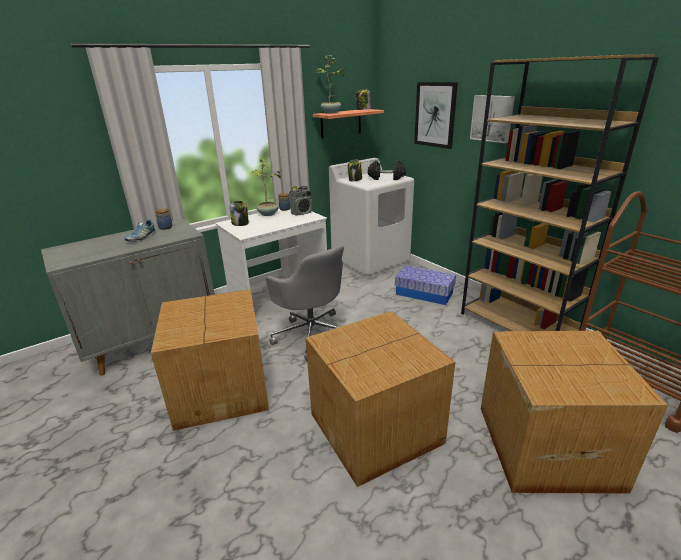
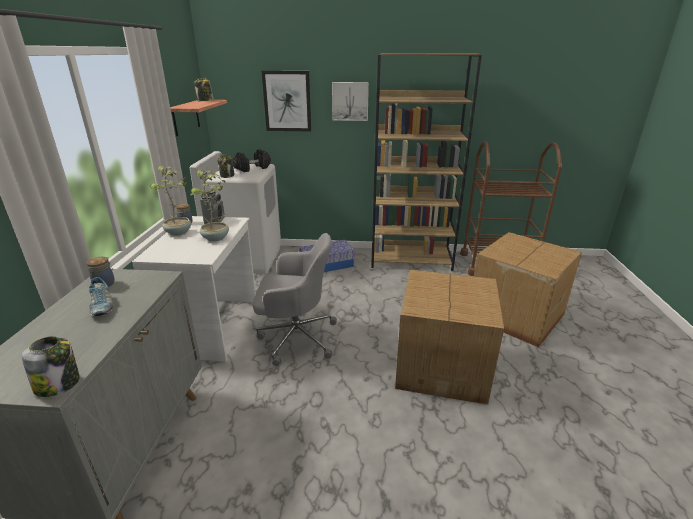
camera: 50 degrees left, 0 degrees up
cardboard box [151,289,269,431] -> none
jar [230,201,249,226] -> jar moved to [22,336,80,397]
potted plant [316,55,347,114] -> potted plant moved to [190,170,229,242]

